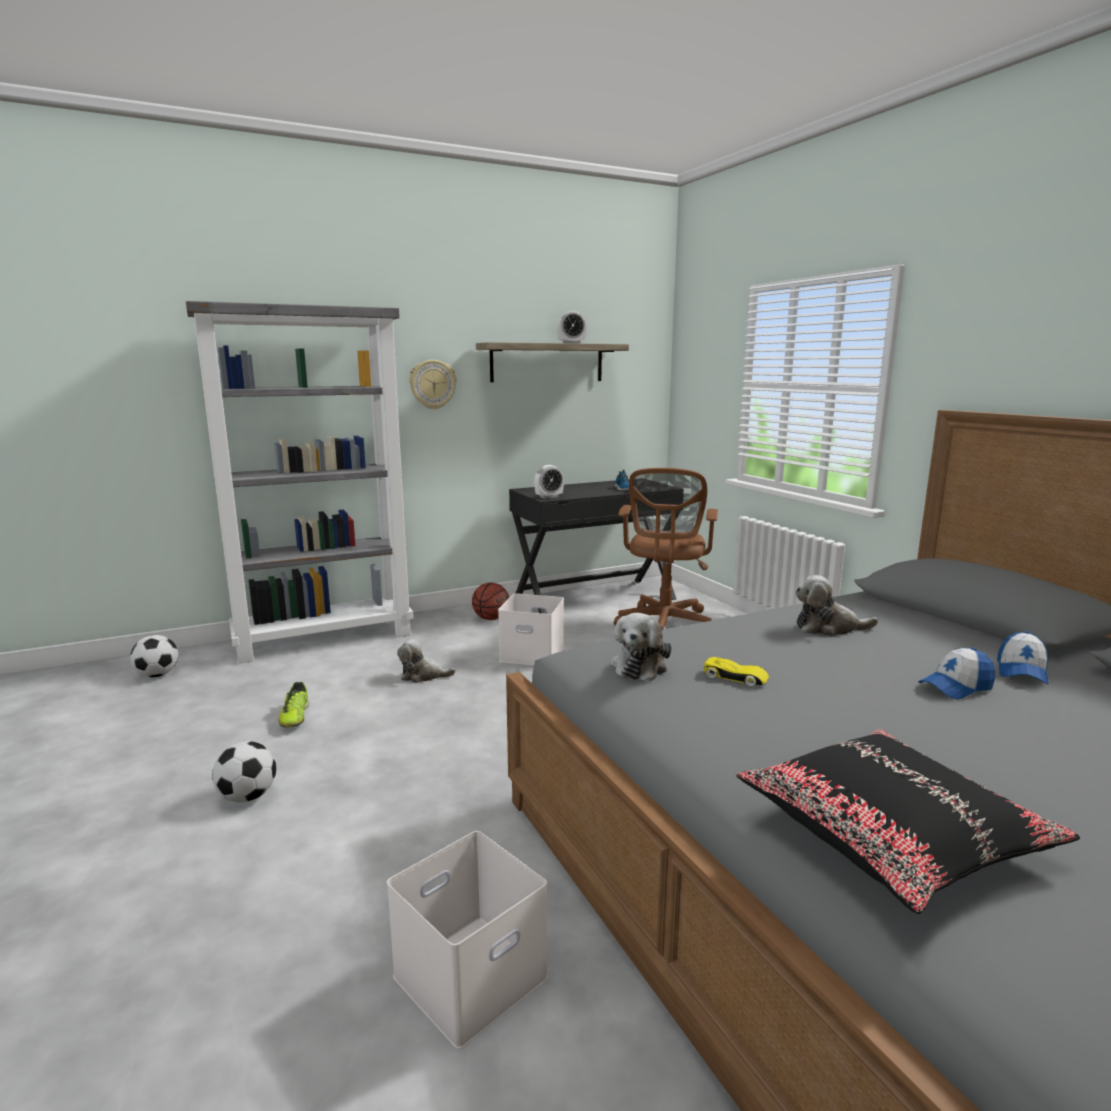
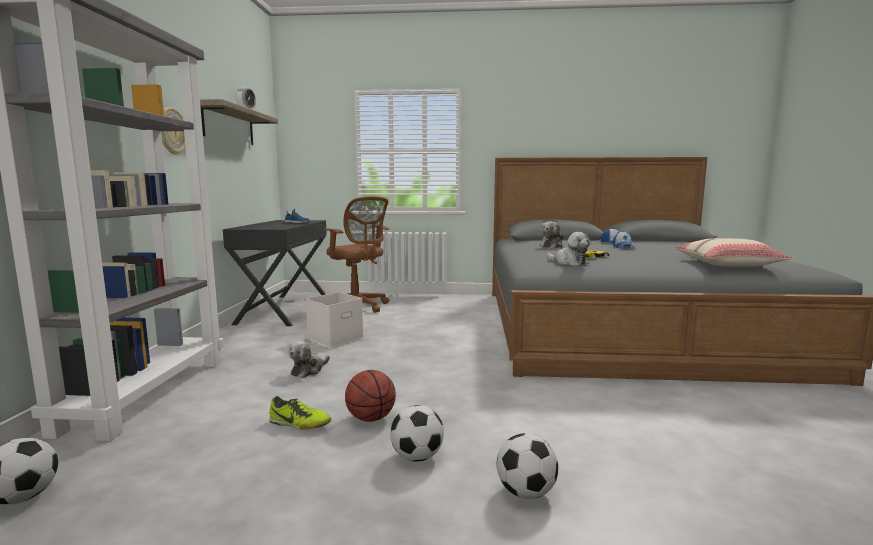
camera: 60 degrees left, 5 degrees down
white storage box [387,831,548,1049] -> none
basketball [472,582,509,620] -> basketball moved to [345,370,396,422]
alarm clock [534,465,564,499] -> none
black pillow [737,730,1080,914] -> beige pillow [675,238,792,266]
none -> football [497,433,558,499]

